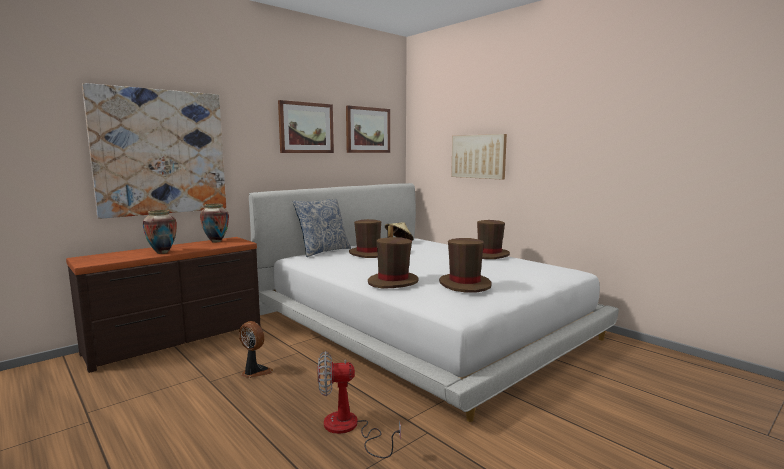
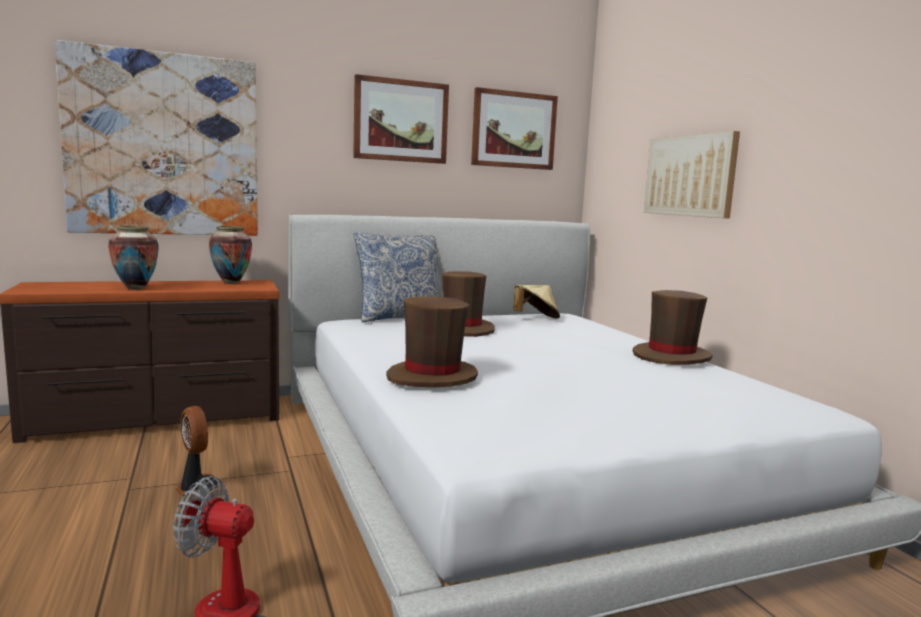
camera: 20 degrees right, 0 degrees up
brown hat [439,238,492,293] -> none

